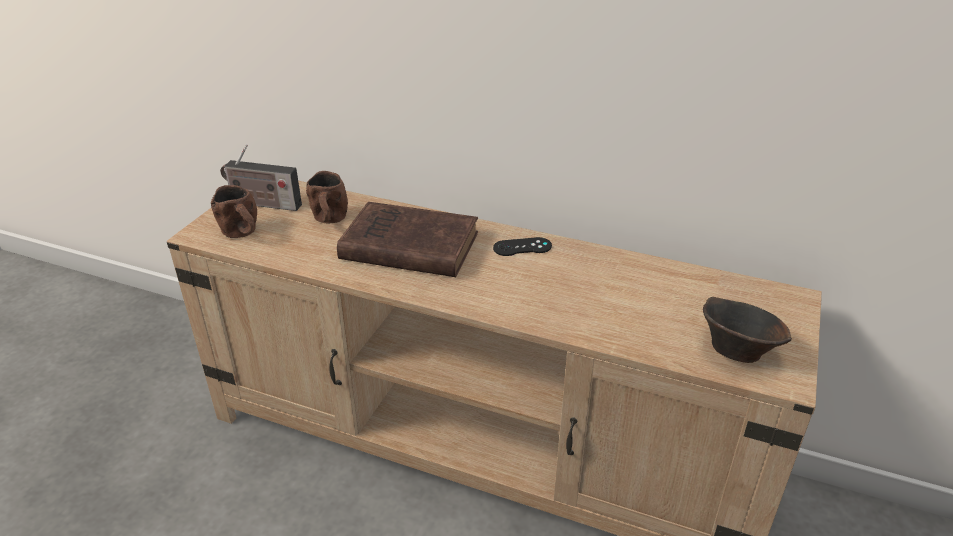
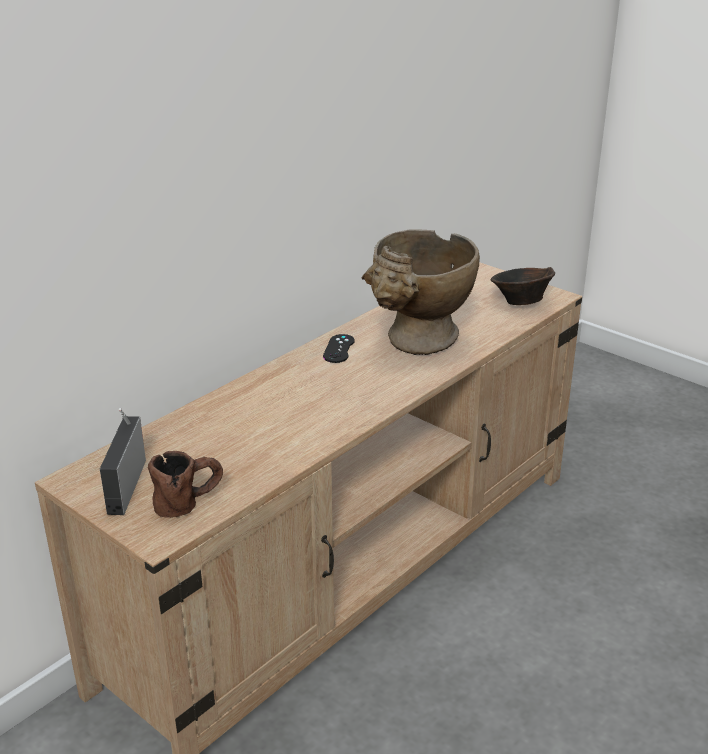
camera: 70 degrees left, 5 degrees down
radio [220,144,302,211] -> radio turned 150 degrees clockwise [100,408,146,515]
brown mug [306,171,348,224] -> none
brown book [337,202,478,277] -> none
none -> beige vase [361,229,480,355]

